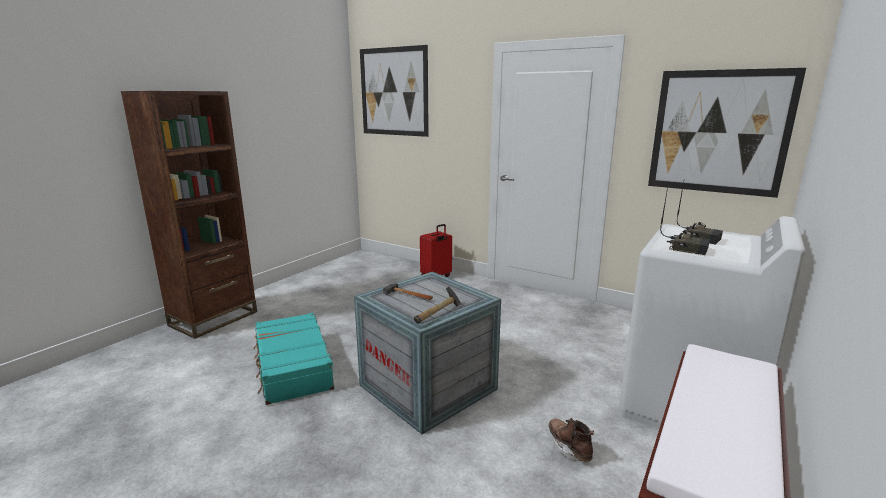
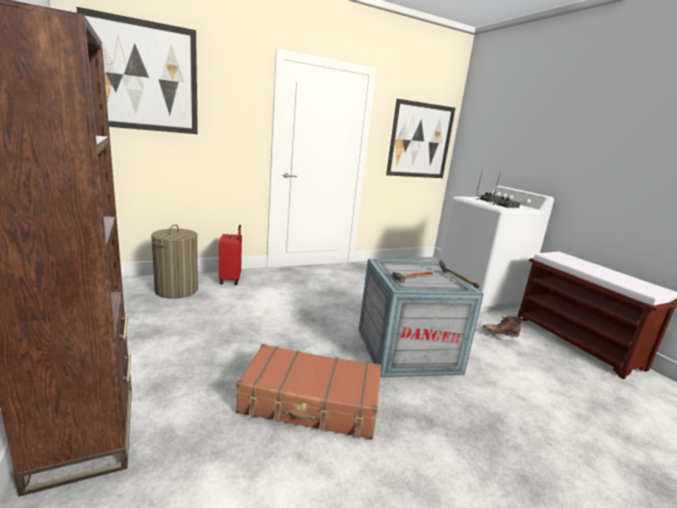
camera: 60 degrees left, 0 degrees up
turquoise suitcase [253,313,335,405] -> brown suitcase [236,344,381,440]
none -> laundry basket [151,224,198,299]

